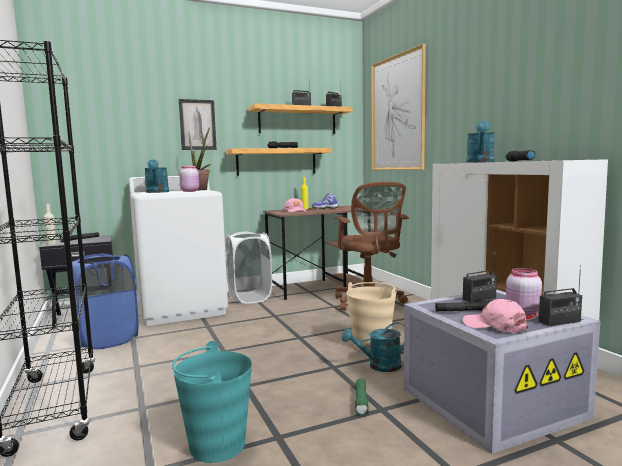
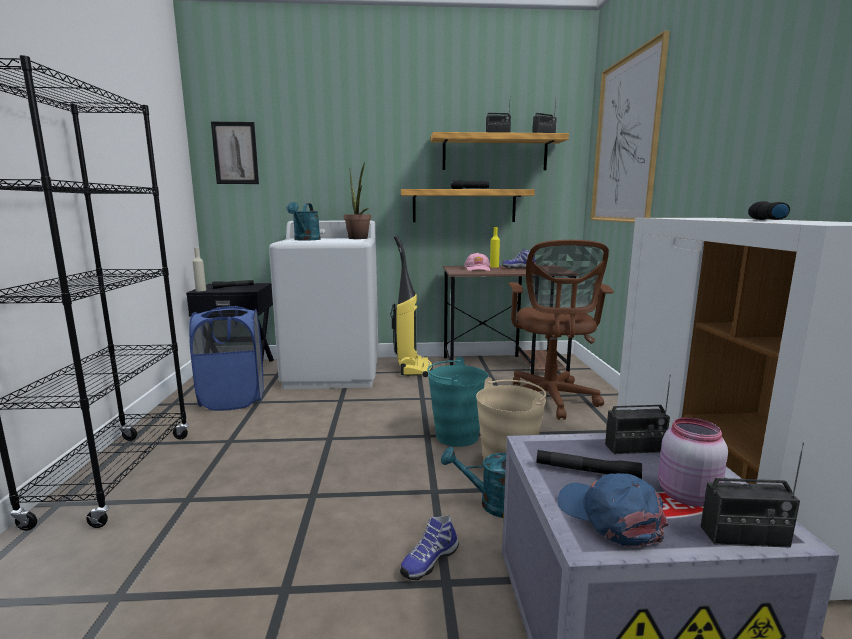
camera: 20 degrees right, 5 degrees up
turquoise bucket [172,341,252,463] -> turquoise bucket moved to [427,356,489,447]
picture [179,99,217,150] -> picture moved to [211,122,259,184]
pink jar [179,166,199,192] -> none
white laundry basket [226,232,272,304] -> vacuum cleaner [391,235,433,377]
green flashlight [355,378,369,415] -> shoe [400,515,459,580]
pink cap [463,299,529,333] -> blue cap [558,473,669,547]
turquoise watering can [466,121,495,163] -> none

